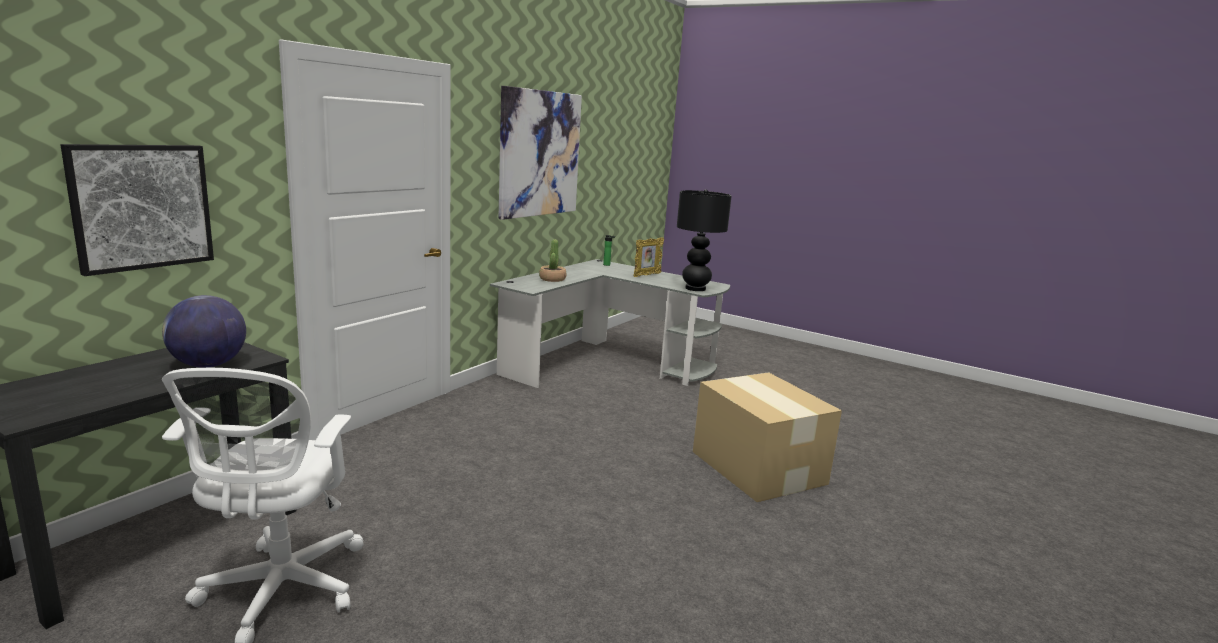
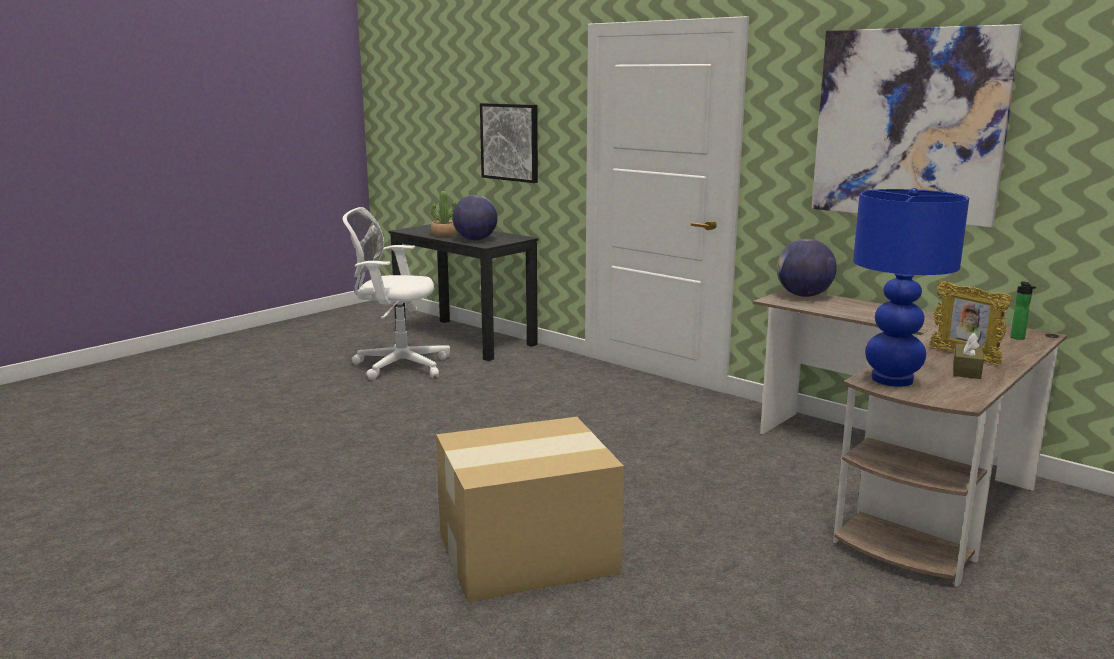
camera: 100 degrees right, 0 degrees up
grey desk [490,259,730,388] -> brown desk [753,289,1067,587]
potted plant [539,239,566,282] -> potted plant moved to [431,191,458,236]
black table lamp [677,189,732,291] -> blue table lamp [853,188,969,387]
none -> globe [777,239,837,297]
none -> brown tissue box [953,333,984,379]

